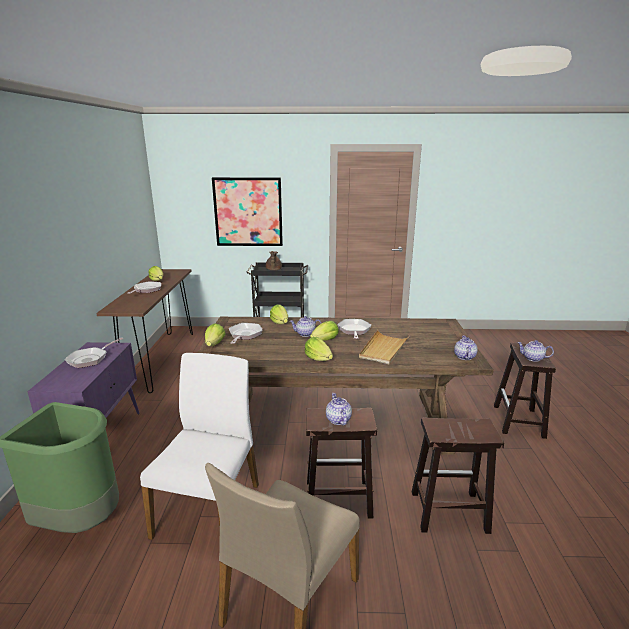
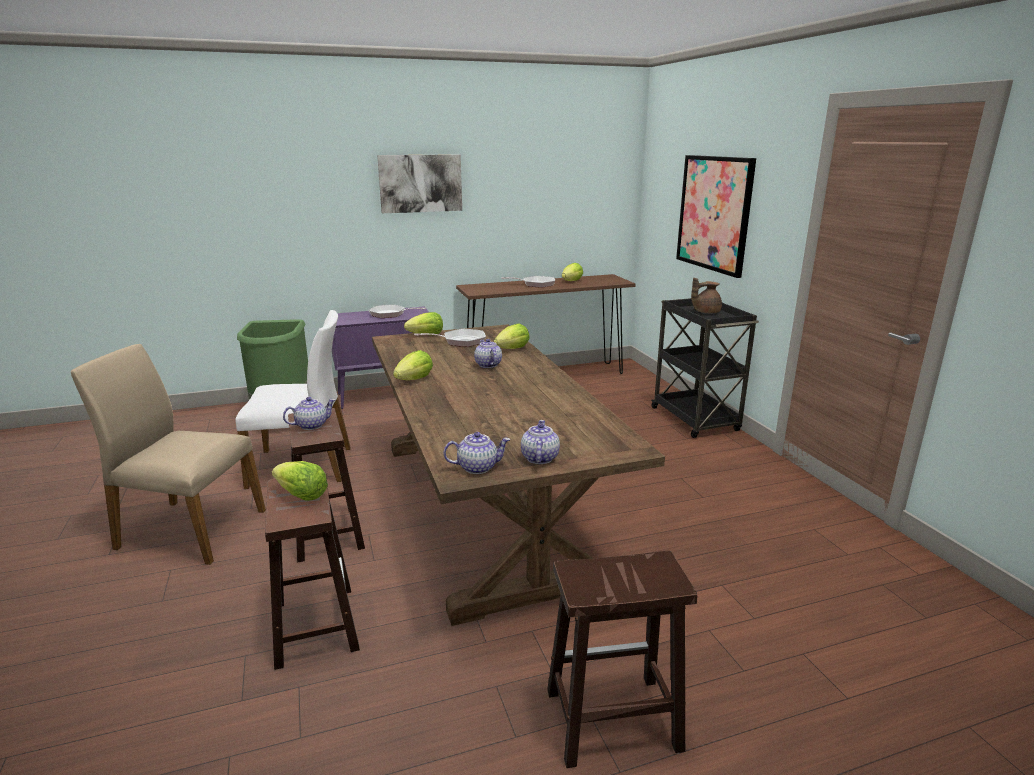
camera: 70 degrees right, 0 degrees up
lettuce [310,321,339,341] -> lettuce moved to [272,461,328,501]
frying pan [337,319,371,339] -> none
beige tray [359,330,410,365] -> none
teapot [517,340,554,362] -> teapot moved to [521,420,560,464]
none -> picture [377,154,462,213]

